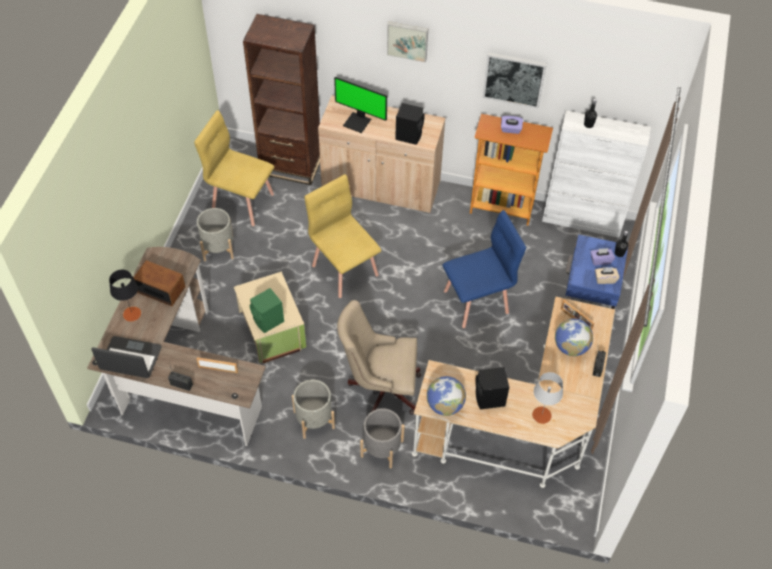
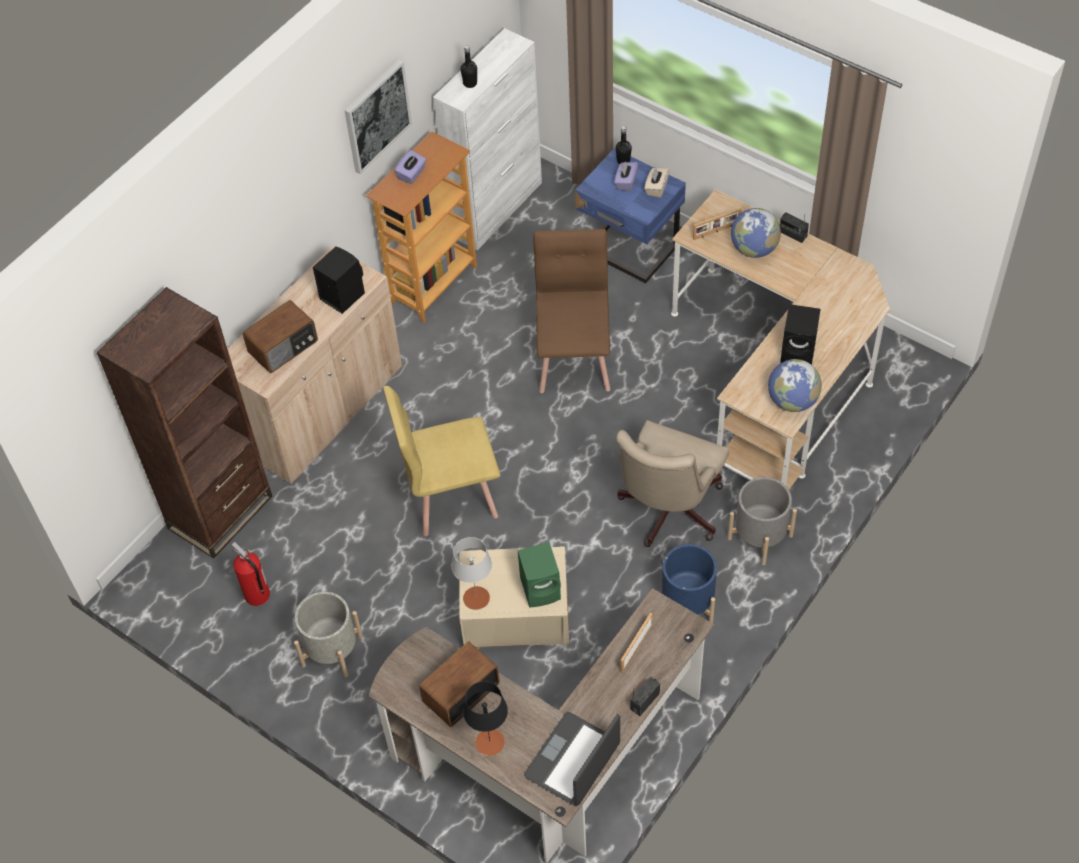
camera: 65 degrees left, 0 degrees up
yellow chair [194,110,274,226] -> fire extinguisher [232,542,270,606]
grey planter [292,380,335,439] -> blue planter [662,544,717,623]
monitor [334,77,387,133] -> radio [243,300,318,373]
picture [387,21,428,63] -> none
blue chair [442,210,526,328] -> brown chair [533,229,610,393]
grey table lamp [532,372,563,424] -> grey table lamp moved to [452,537,492,610]

